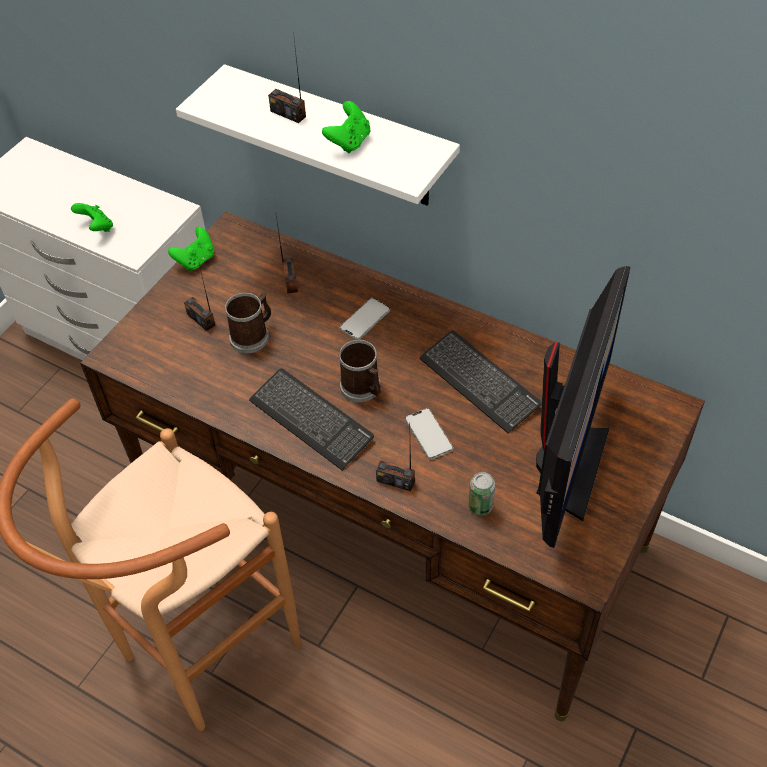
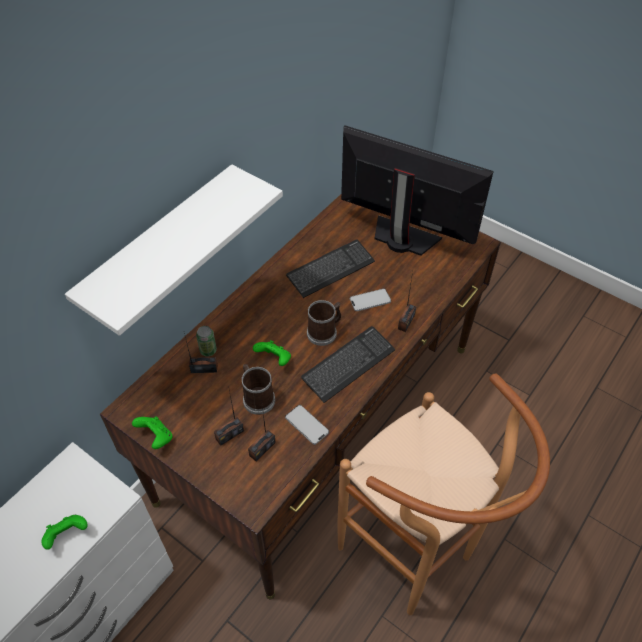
camera: 85 degrees left, 0 degrees up
radio [268,31,306,123] -> radio moved to [248,406,276,462]
green game controller [322,101,370,153] -> green game controller moved to [253,340,291,366]
phone [340,298,390,340] -> phone moved to [285,405,329,445]
can [468,472,495,515] -> can moved to [196,326,217,357]

